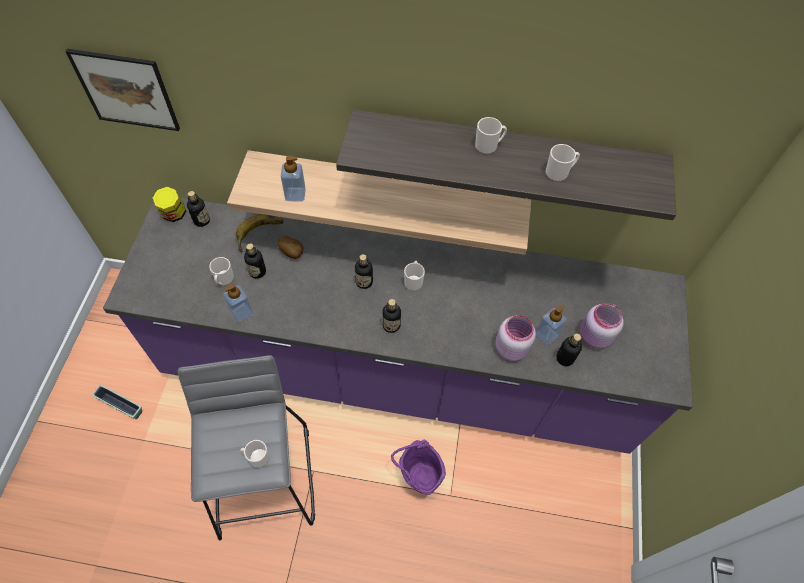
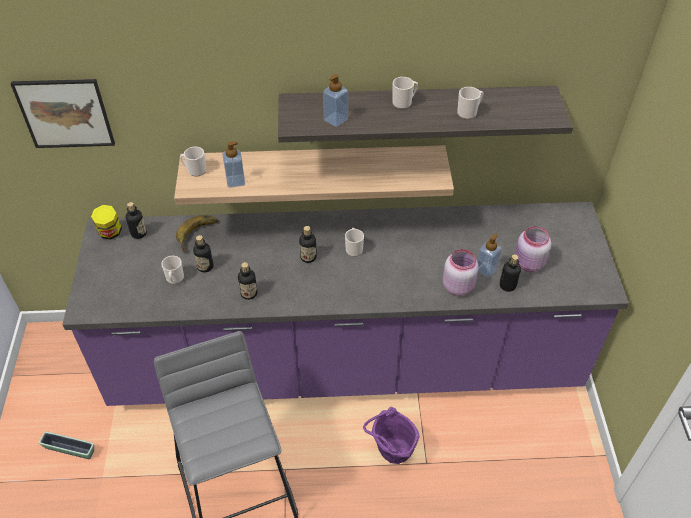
camera: 10 degrees left, 10 degrees down
soap dispenser [223,284,253,322] -> soap dispenser moved to [323,74,348,127]
mug [240,440,269,468] -> mug moved to [180,147,206,176]
potato [278,236,303,259] -> none
bottle [382,299,401,333] -> bottle moved to [238,262,258,300]

